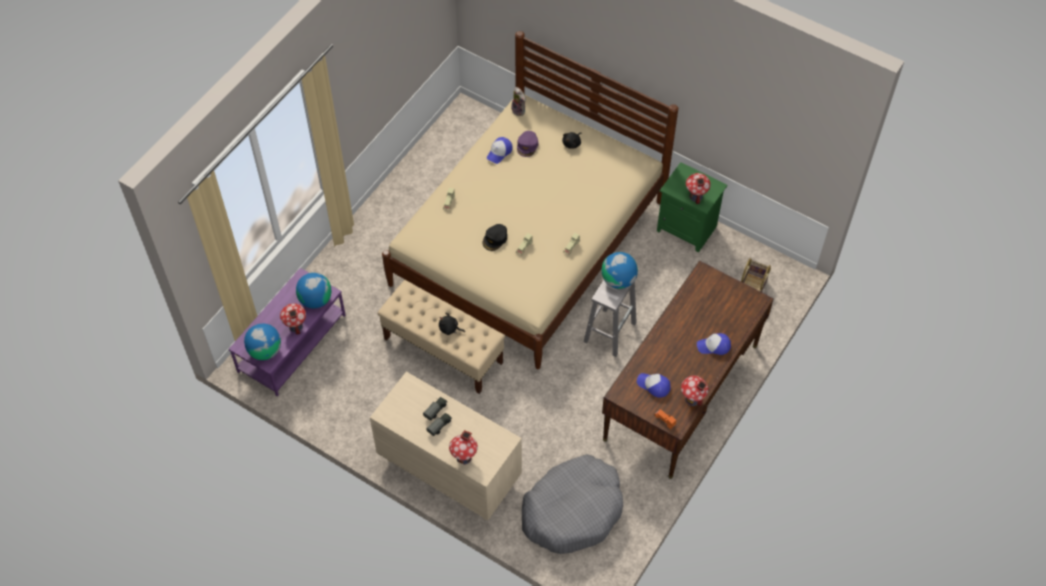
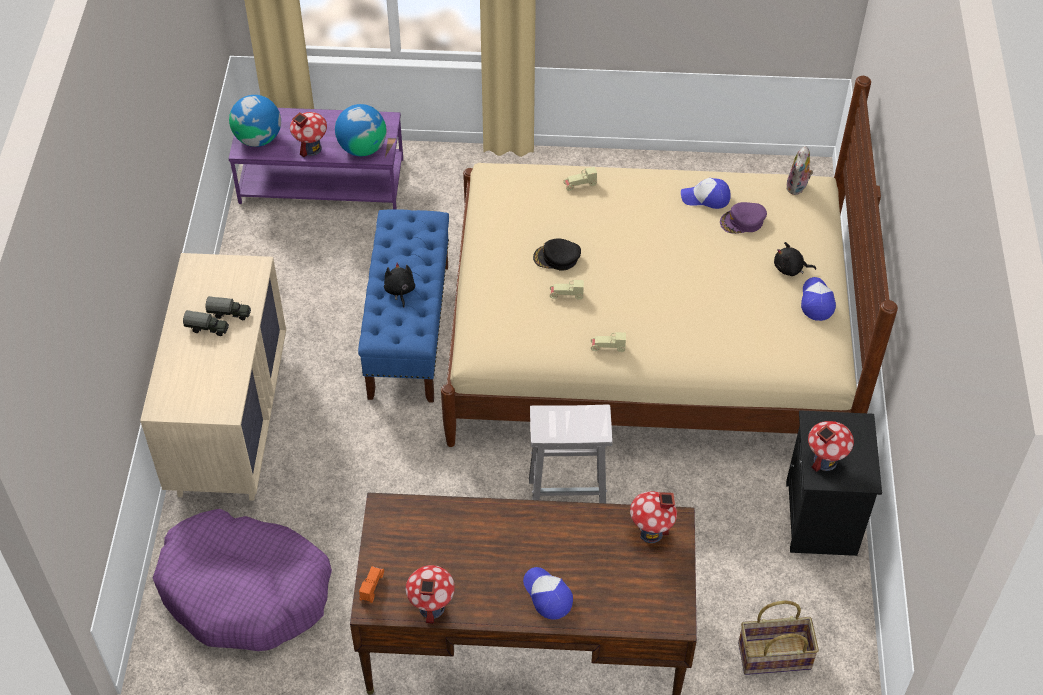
camera: 60 degrees right, 5 degrees down
beige bench [377,280,505,394] -> blue bench [358,209,449,403]
toy house [449,430,478,465] -> toy house moved to [630,491,677,543]
grey dog bed [522,454,623,554] -> purple dog bed [153,509,332,651]
globe [602,252,638,289] -> none
cap [637,373,671,398] -> cap moved to [801,277,836,321]
green nightstand [657,162,727,253] -> black nightstand [786,410,882,556]

